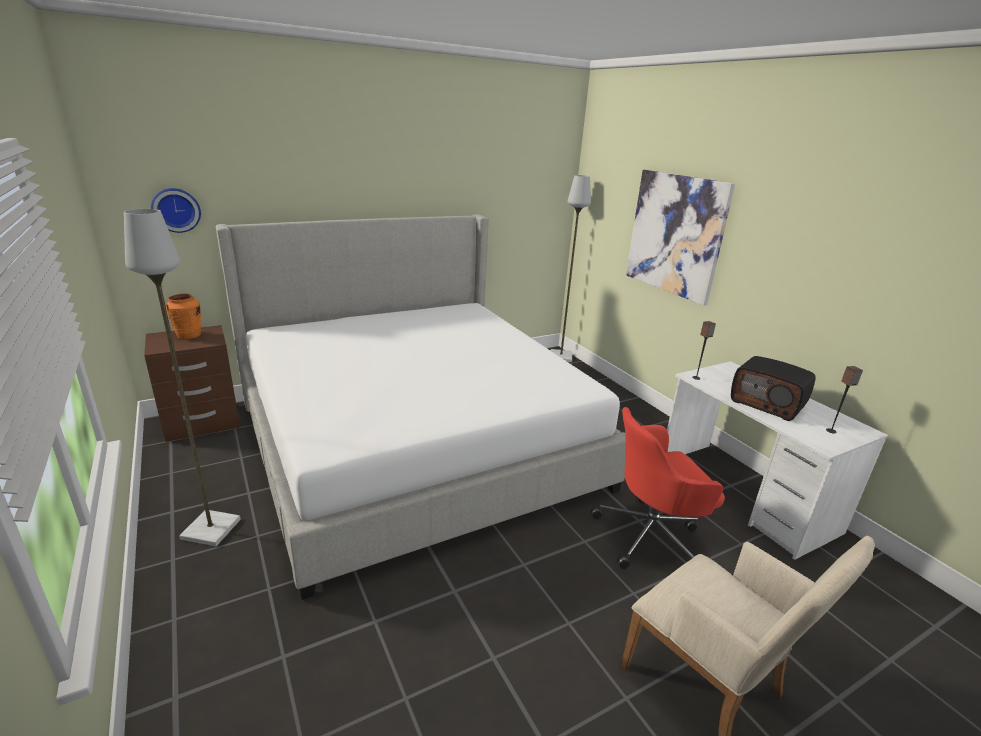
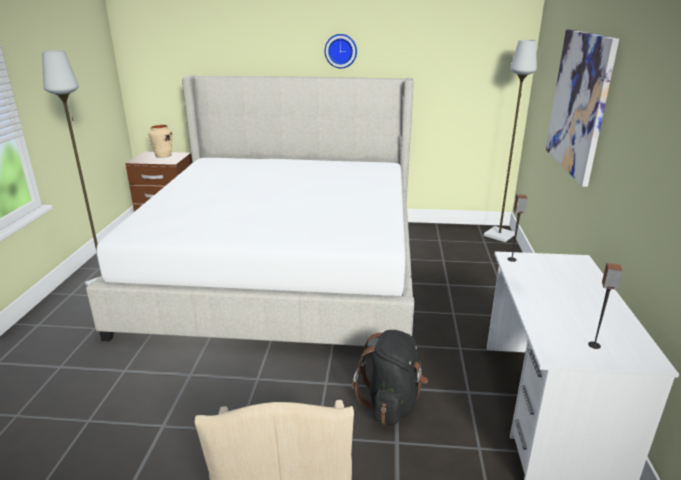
camera: 35 degrees right, 0 degrees up
wall clock [151,188,201,233] -> wall clock moved to [325,34,357,68]
orange vase [165,294,201,339] -> beige vase [148,125,172,158]
red office chair [591,407,725,569] -> black backpack [352,330,428,425]
radio [731,356,816,421] -> none

